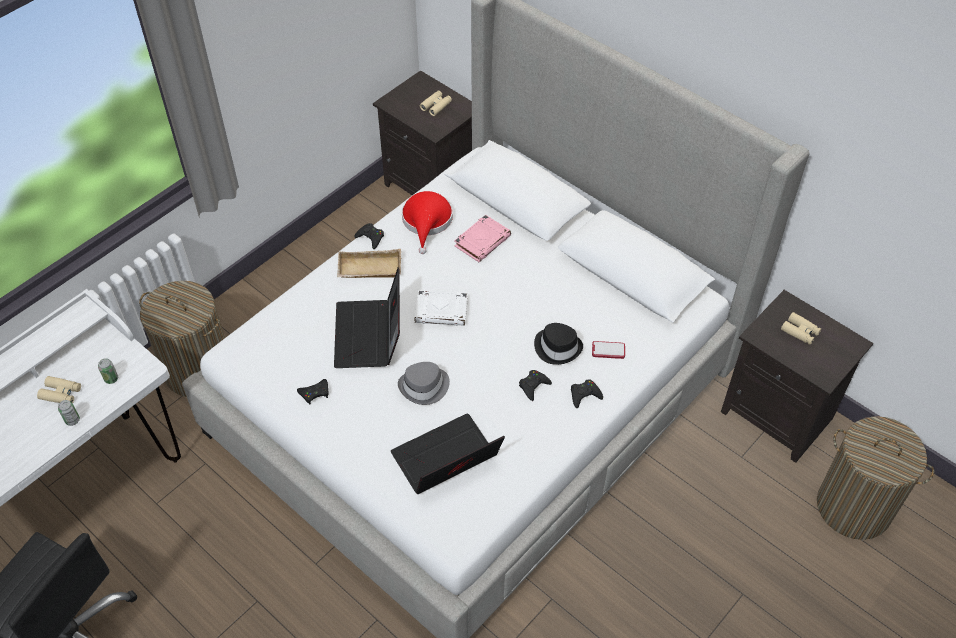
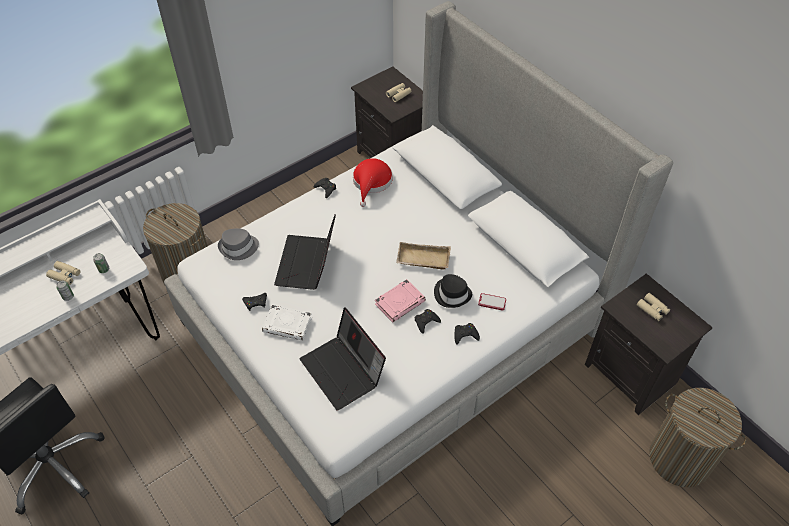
camera: 10 degrees right, 0 degrees up
beige tray [337,249,401,278] -> beige tray moved to [396,242,451,270]
laptop [391,414,505,494] -> laptop turned 105 degrees counterclockwise [300,307,386,411]
grey hat [398,362,450,405] -> grey hat moved to [218,228,259,260]
white book [415,290,468,326] -> white book moved to [262,305,312,341]
pink book [454,215,511,262] -> pink book moved to [375,279,426,322]

